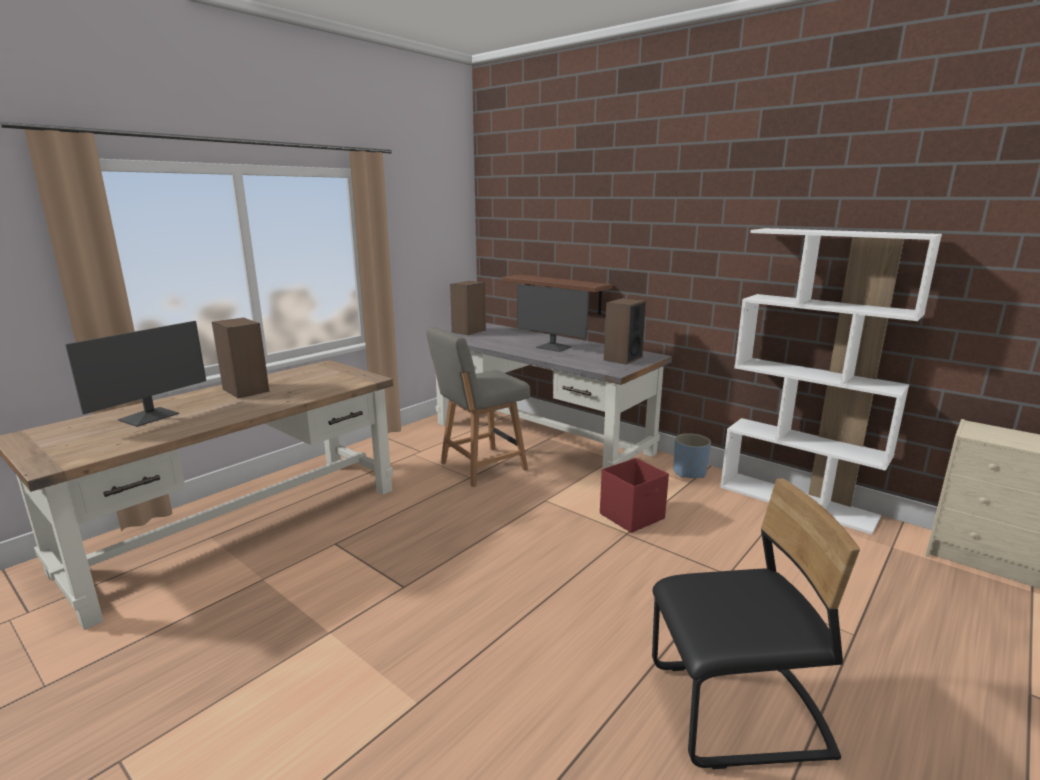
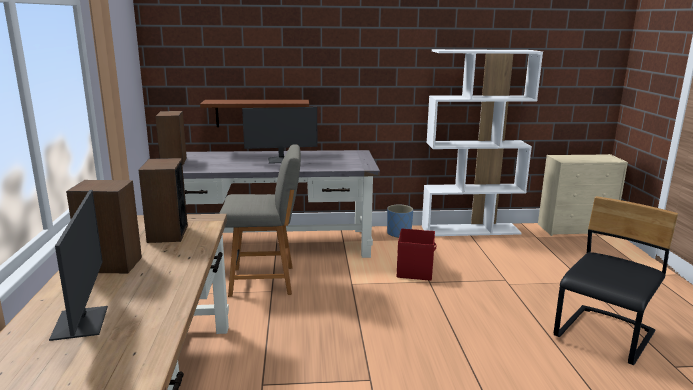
camera: 45 degrees left, 0 degrees up
grey chair [426,327,530,487] -> grey chair turned 105 degrees counterclockwise [219,144,301,297]
speaker [604,298,646,365] -> speaker moved to [139,158,188,243]

